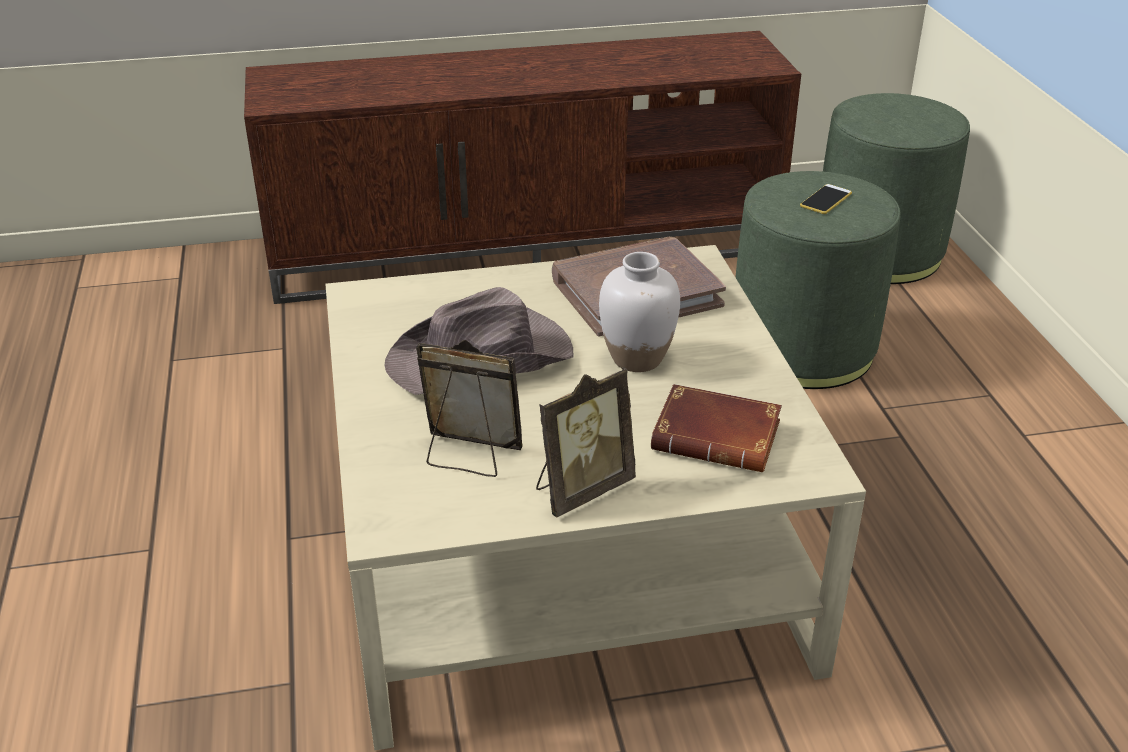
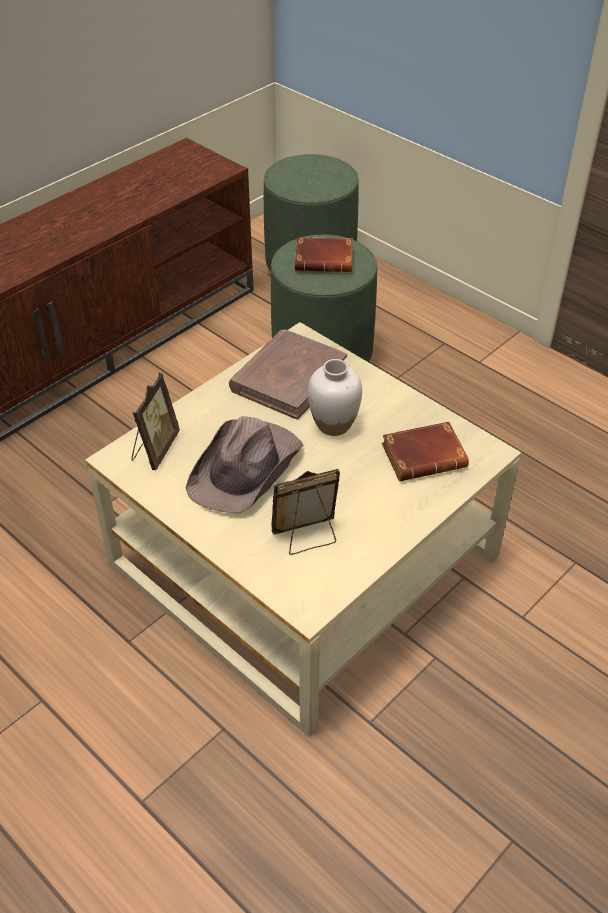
camera: 35 degrees left, 10 degrees up
picture frame [536,367,636,517] -> picture frame moved to [131,373,180,470]
phone [800,184,852,214] -> brown book [295,237,353,272]

